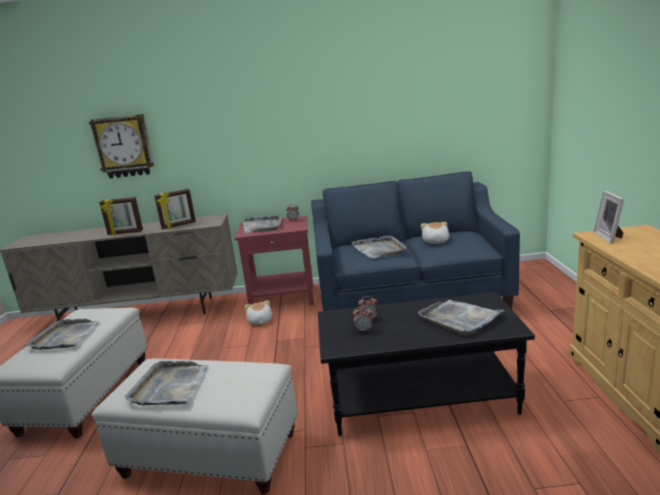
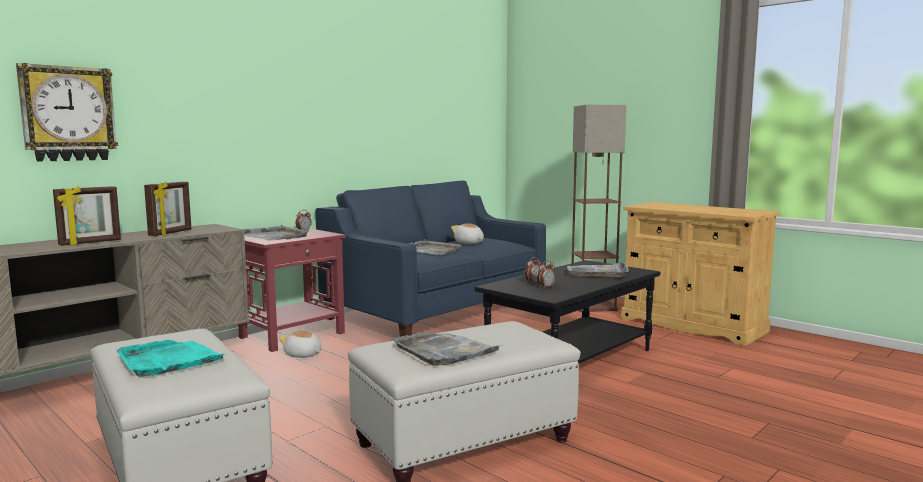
camera: 45 degrees left, 10 degrees down
grey tray [26,319,100,350] -> turquoise tray [116,340,224,377]
picture frame [594,191,625,244] -> none
none -> floor lamp [571,105,627,312]

